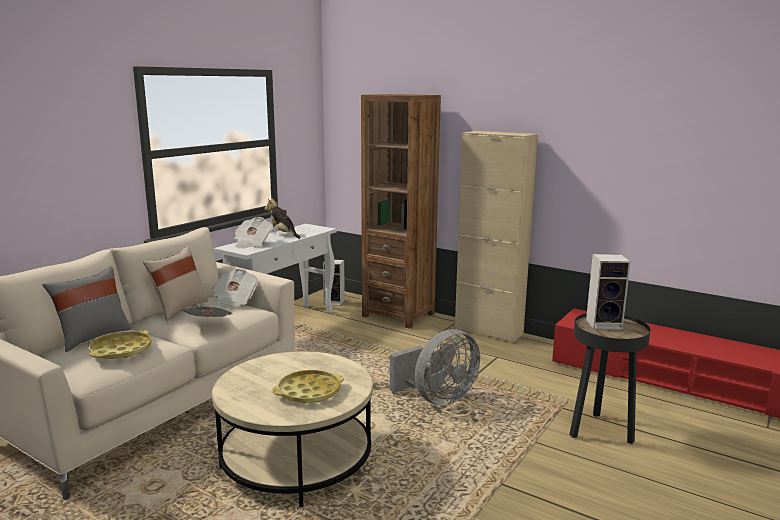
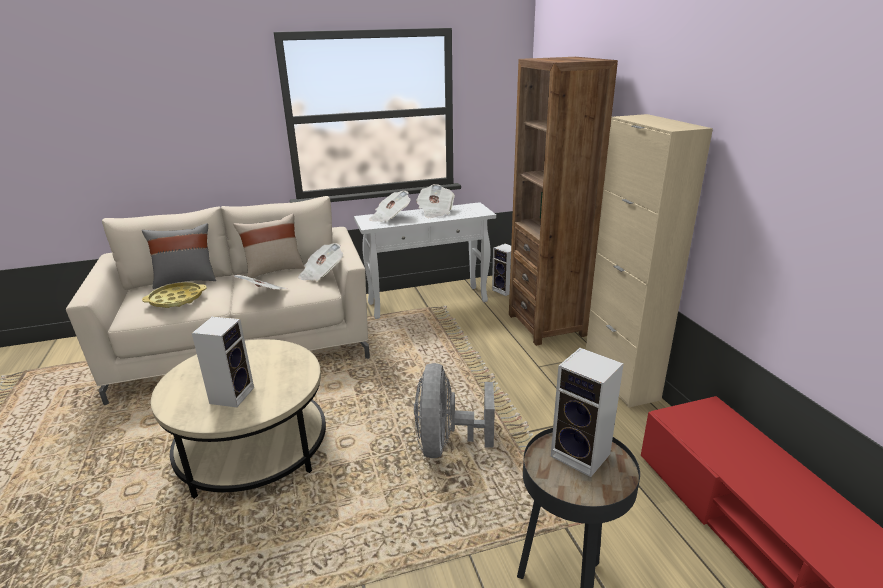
camera: 40 degrees right, 10 degrees up
plush toy [264,198,301,239] -> newspaper [416,184,455,218]
yellow tray [272,370,344,404] -> speaker [192,316,254,407]
grey fan [390,329,480,406] -> grey fan turned 90 degrees clockwise [414,363,495,458]

